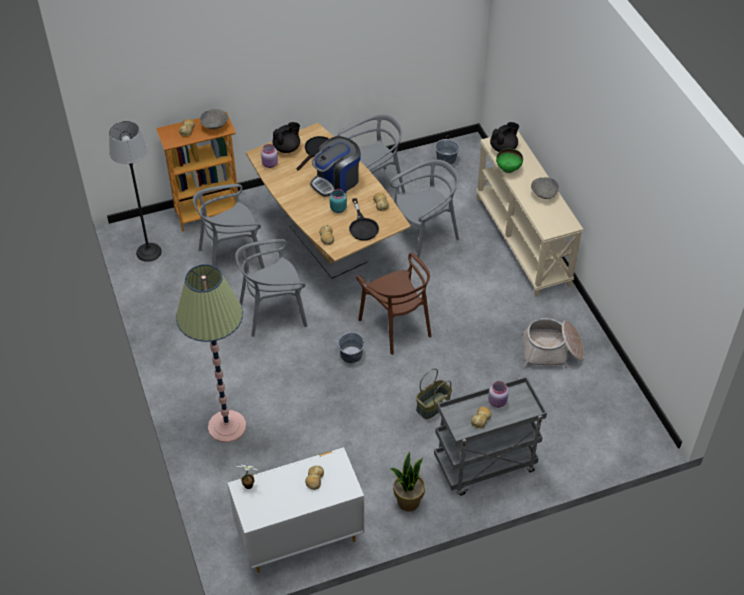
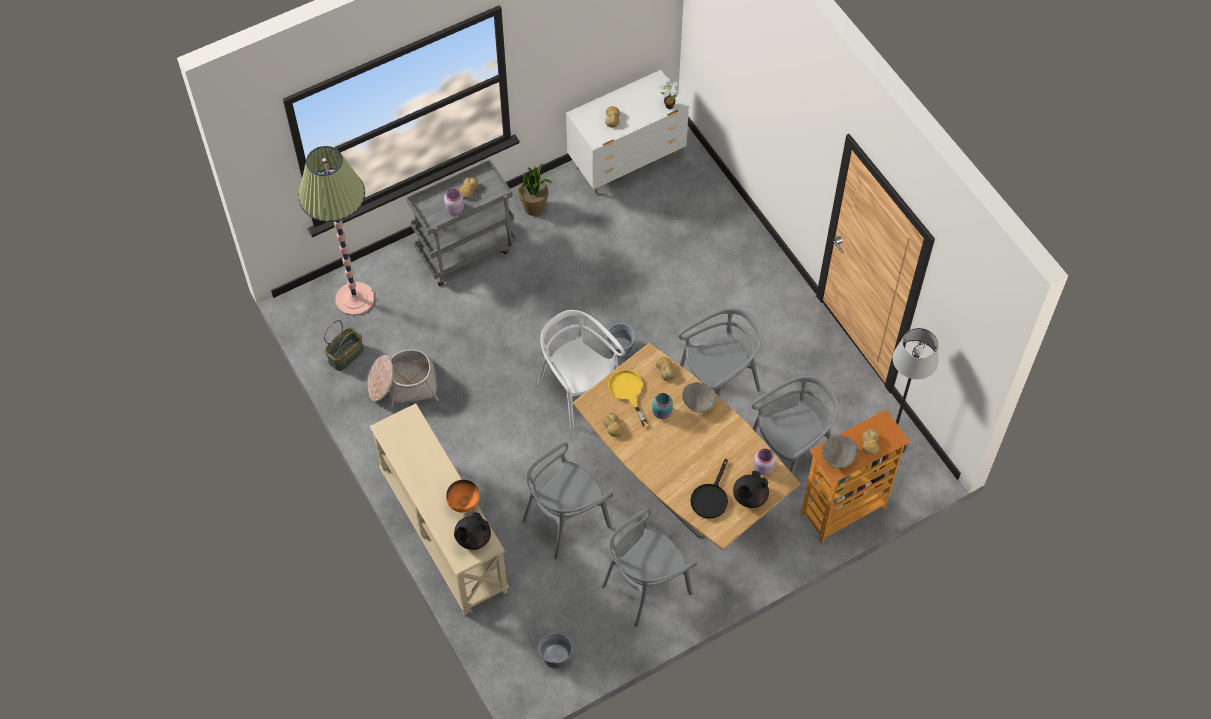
camera: 170 degrees right, 10 degrees up
floor lamp [176,264,246,443] -> floor lamp moved to [298,146,374,316]
coffee machine [310,136,361,197] -> none
black frying pan [349,198,379,241] -> yellow frying pan [608,369,649,427]
brown chair [356,253,431,355] -> white chair [538,310,625,428]
basket [416,368,452,419] -> basket moved to [324,320,364,371]
green bowl [496,149,523,173] -> orange bowl [446,479,480,512]
grey bowl [531,177,559,199] -> grey bowl moved to [682,382,716,413]

